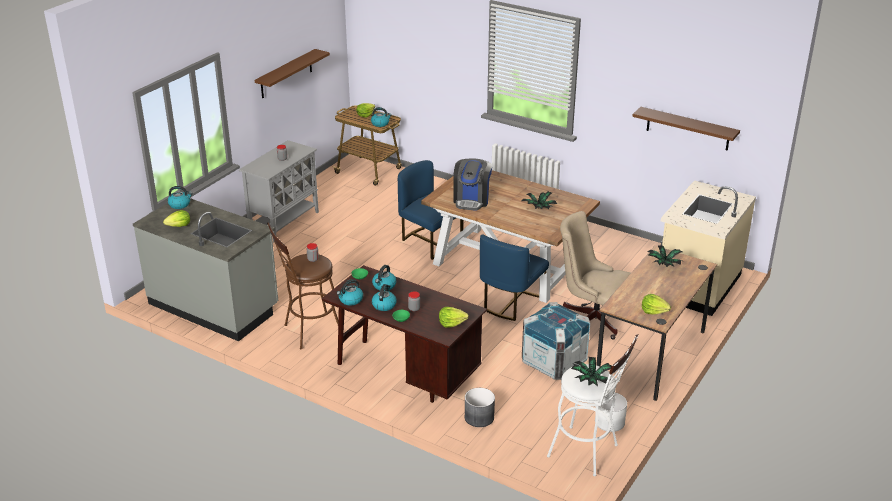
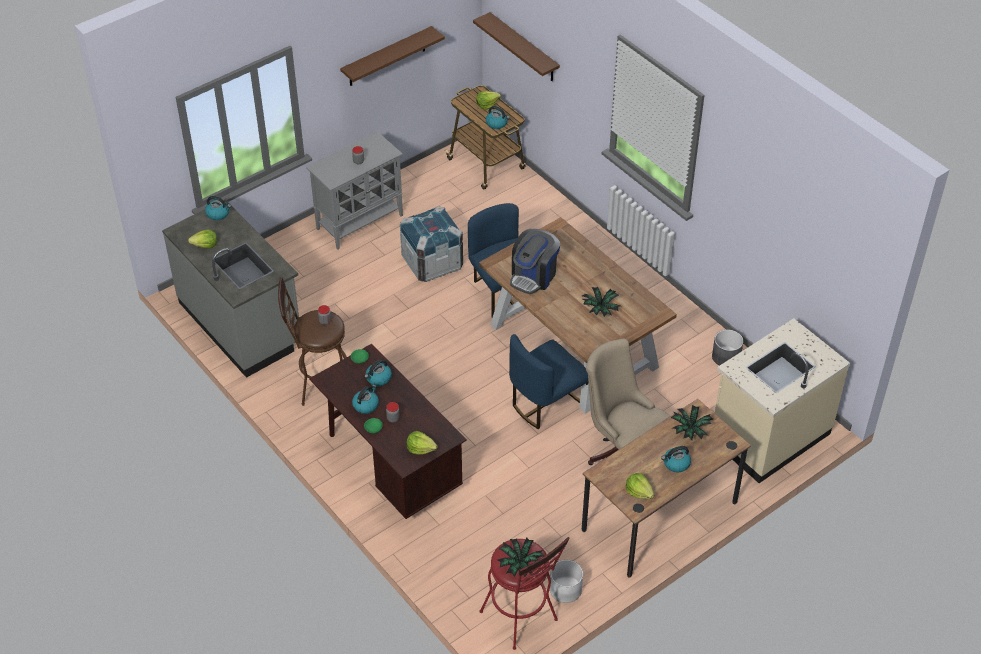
camera: 20 degrees right, 15 degrees up
kettle [337,279,363,305] -> kettle moved to [661,446,691,473]
grey planter [465,388,495,427] -> grey planter moved to [712,330,744,366]
crate [522,302,590,380] -> crate moved to [400,206,463,282]
white stool [547,334,639,476] -> red stool [479,537,570,650]
brown shelf [632,107,740,151] -> brown shelf moved to [473,12,560,81]

